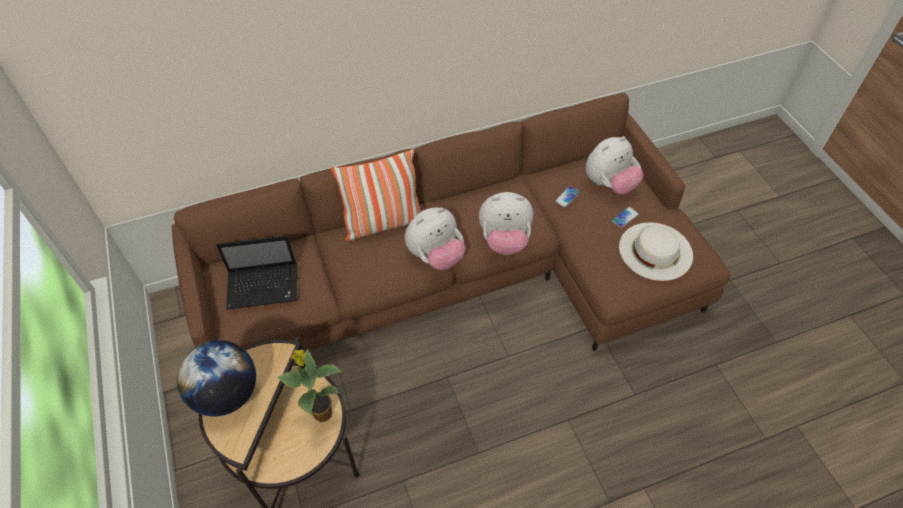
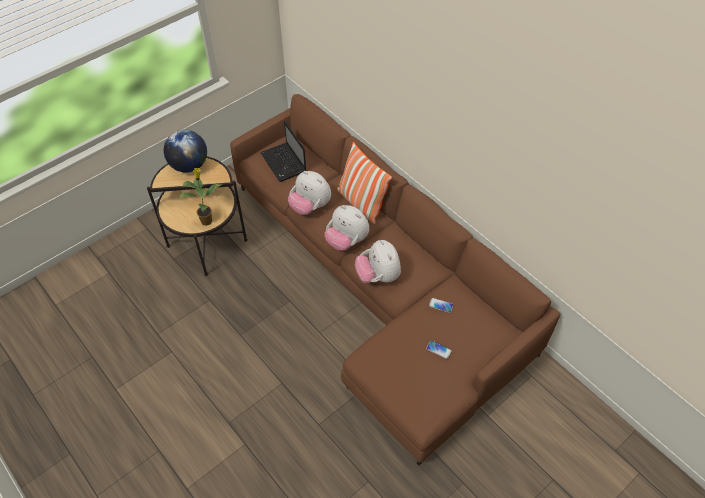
camera: 70 degrees right, 0 degrees up
plush toy [585,136,644,195] -> plush toy moved to [288,171,331,215]
white hat [619,222,693,281] -> none

